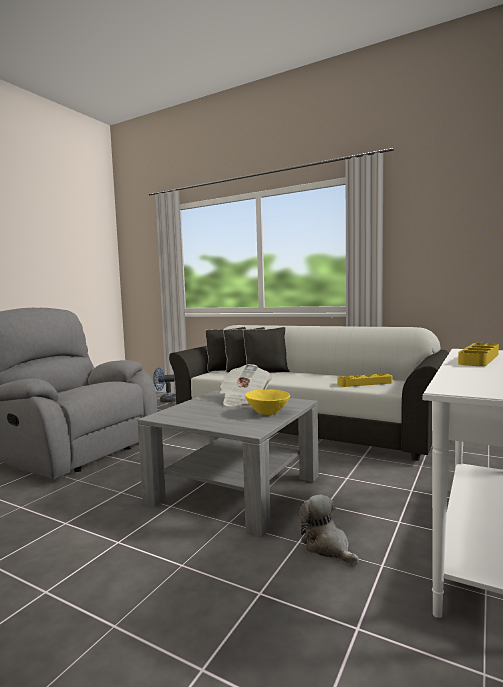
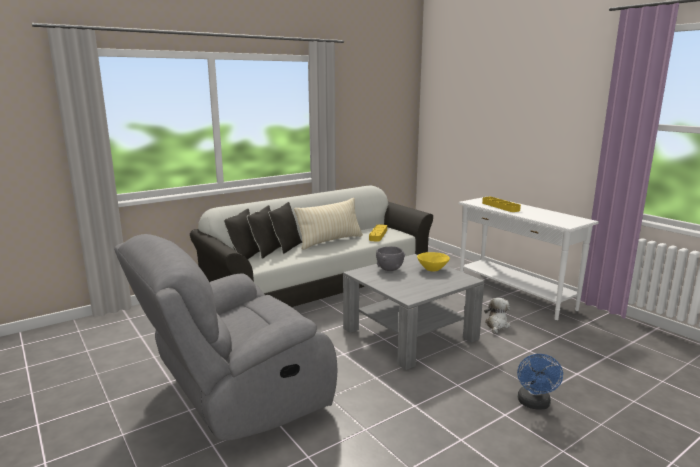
camera: 65 degrees left, 10 degrees up
blue fan [153,368,176,403] -> blue fan moved to [517,354,563,410]
newspaper [220,364,272,407] -> grey bowl [376,246,405,271]
plush toy [299,495,359,565] -> plush toy turned 120 degrees clockwise [484,298,510,334]
none -> beige pillow [294,198,363,250]

